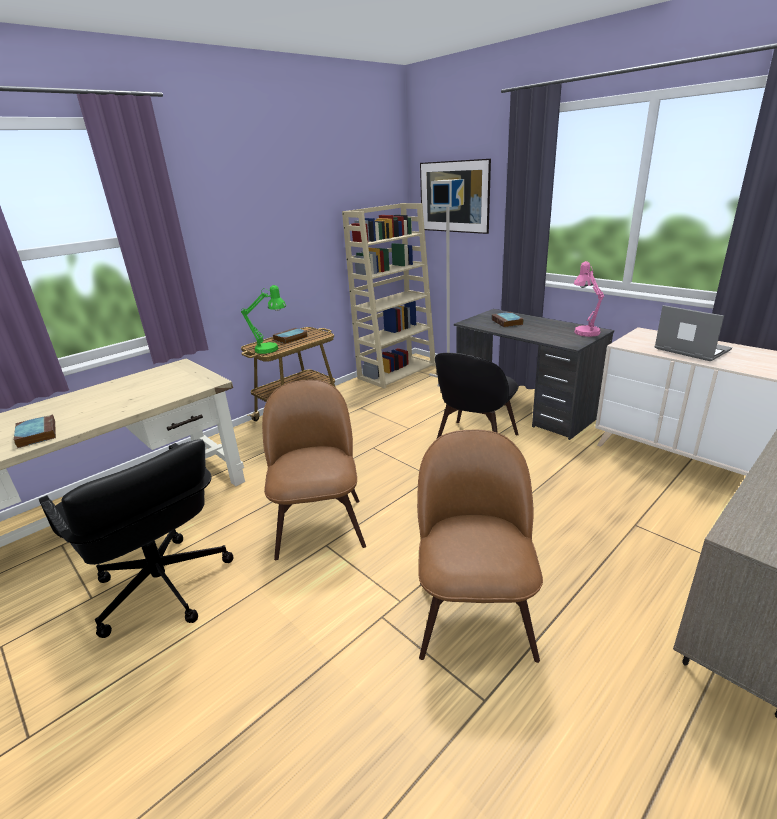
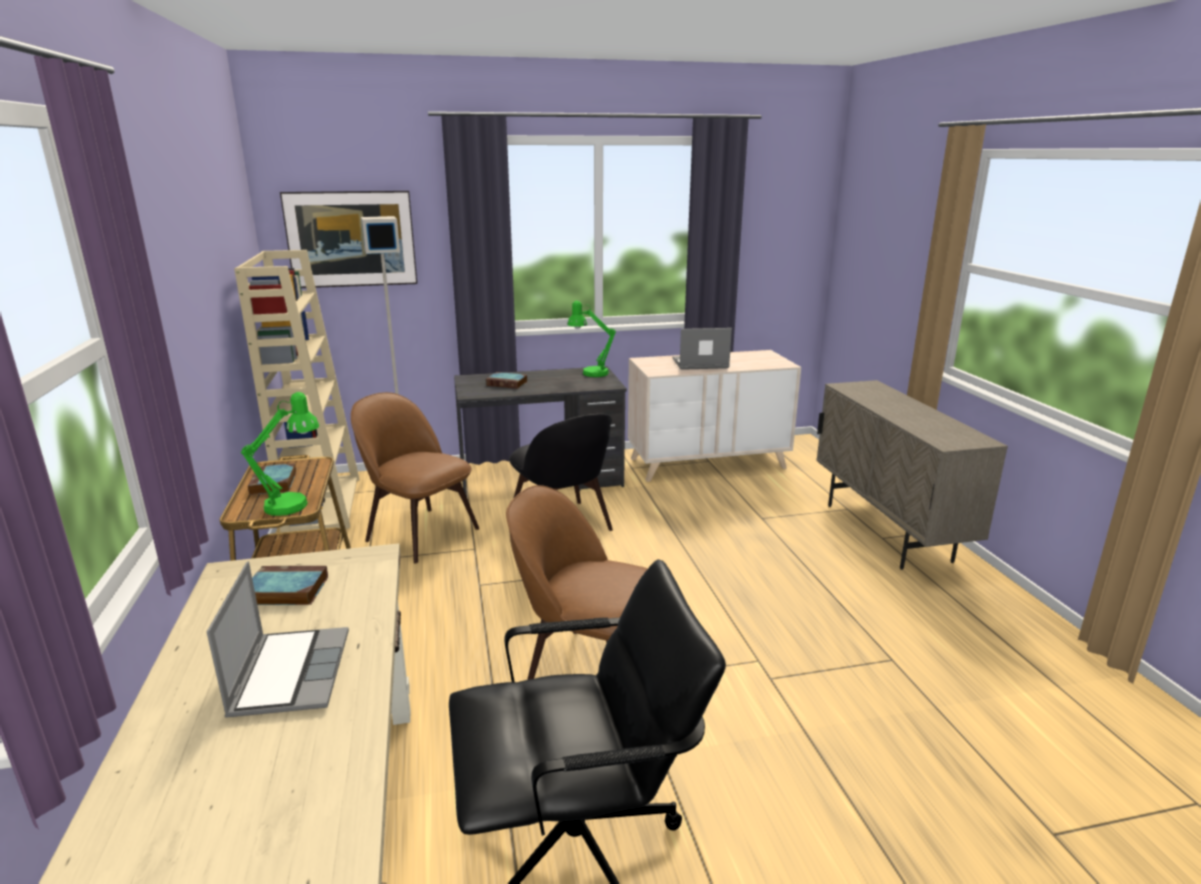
camera: 60 degrees left, 5 degrees down
book [14,415,56,448] -> book moved to [252,566,328,605]
brown chair [417,430,543,663] -> brown chair moved to [351,392,479,564]
pink table lamp [574,261,604,337] -> green table lamp [567,301,616,377]
none -> laptop [207,561,349,718]

